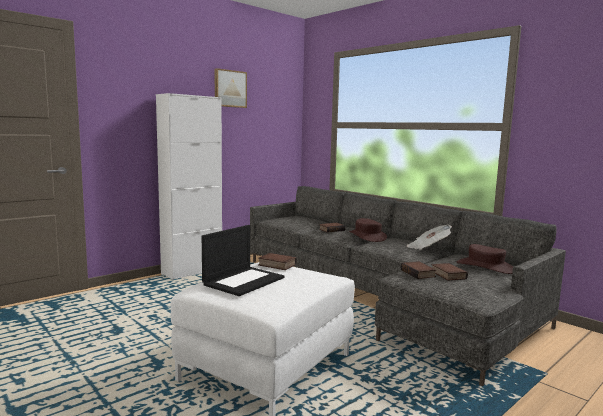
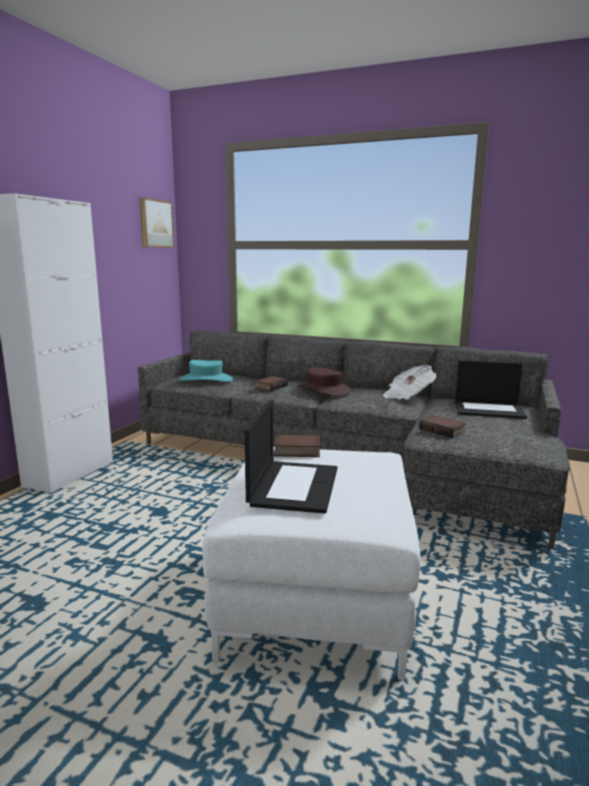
camera: 25 degrees left, 5 degrees up
picture [215,68,247,108] -> picture moved to [139,198,174,248]
book [432,263,468,281] -> none
brown hat [457,244,513,274] -> laptop [455,360,527,419]
none -> turquoise hat [179,360,233,382]

